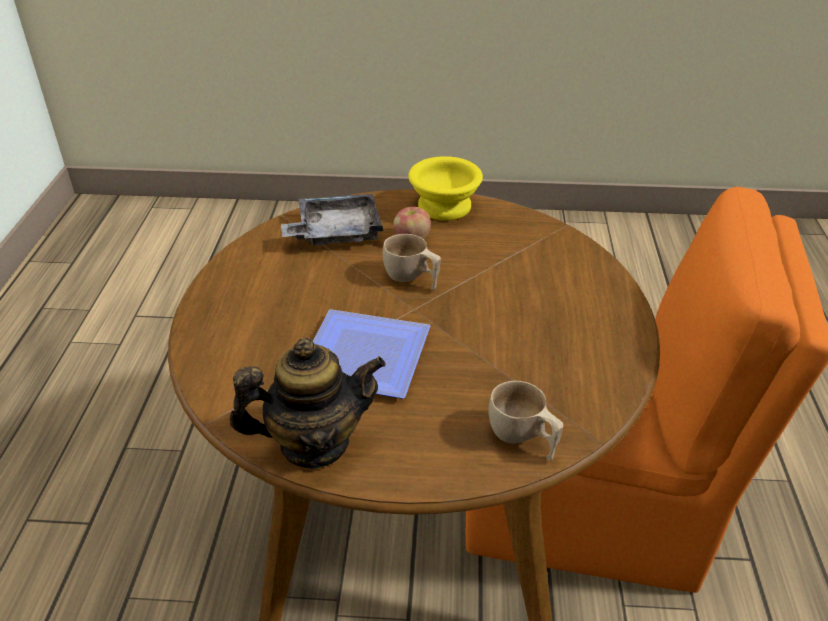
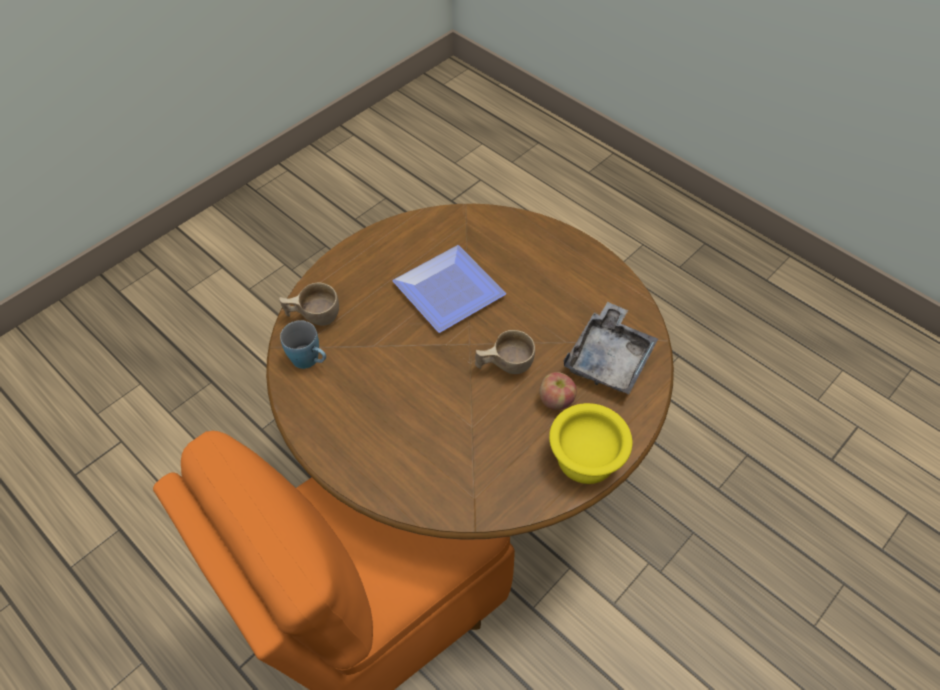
camera: 130 degrees right, 15 degrees up
teapot [230,338,386,469] -> none
none -> blue mug [280,320,326,369]

